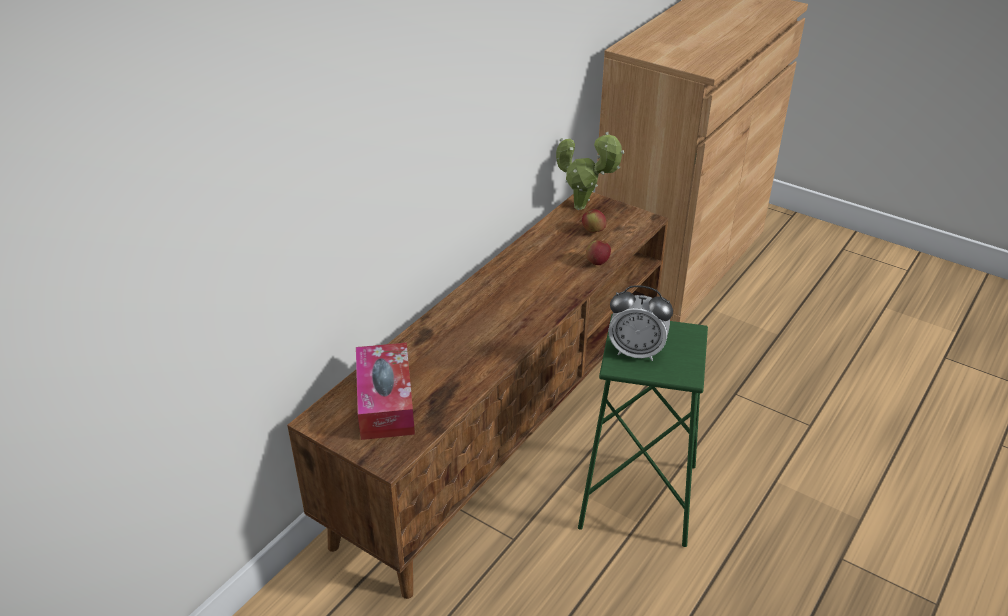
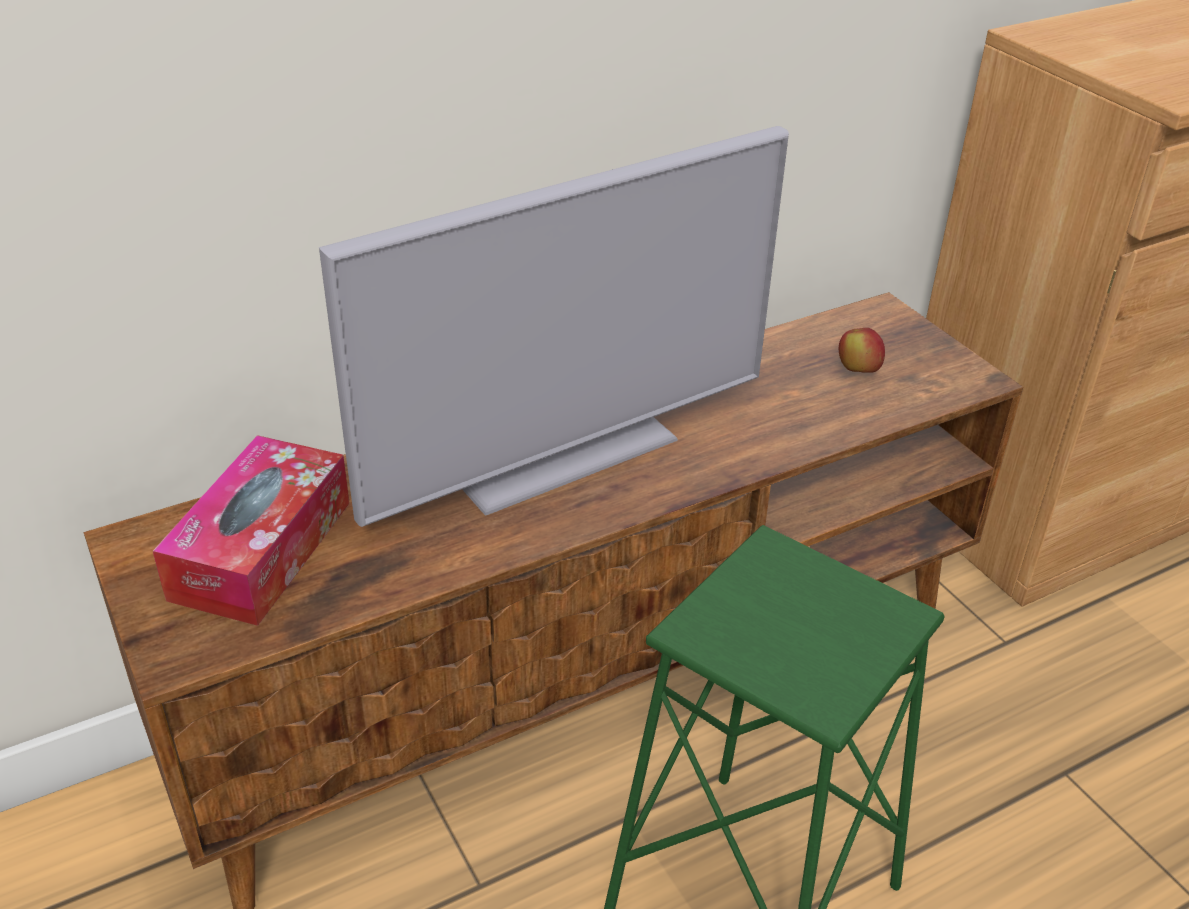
camera: 25 degrees right, 0 degrees up
potted plant [556,132,624,210] -> none
apple [586,240,611,265] -> none
alarm clock [608,285,673,361] -> none
none -> television [319,126,789,527]

